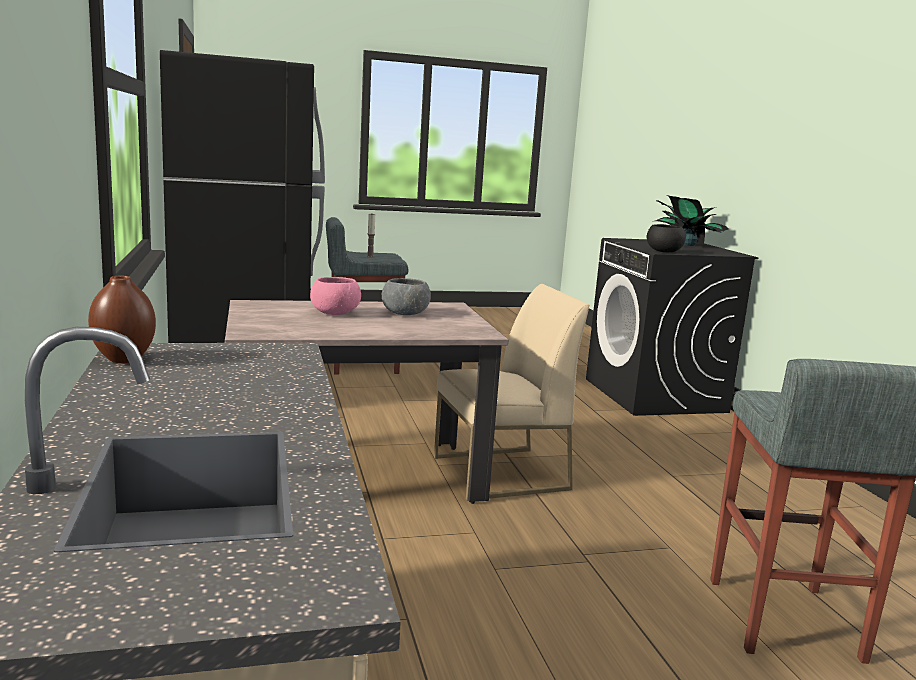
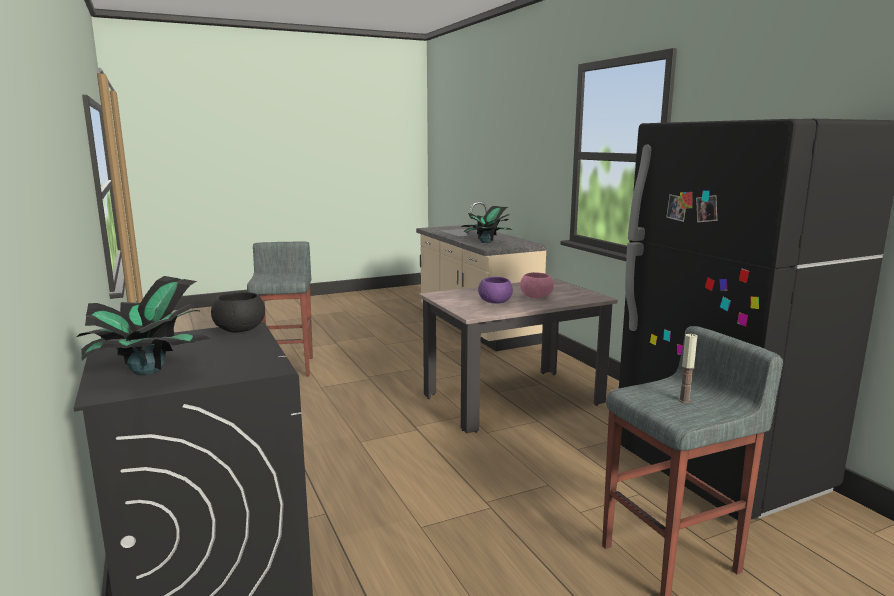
camera: 170 degrees right, 0 degrees up
brown vase [88,276,156,363] -> none
grey bowl [382,278,431,315] -> purple bowl [478,277,513,304]
beige chair [434,284,590,501] -> none
none -> potted plant [461,206,512,243]

